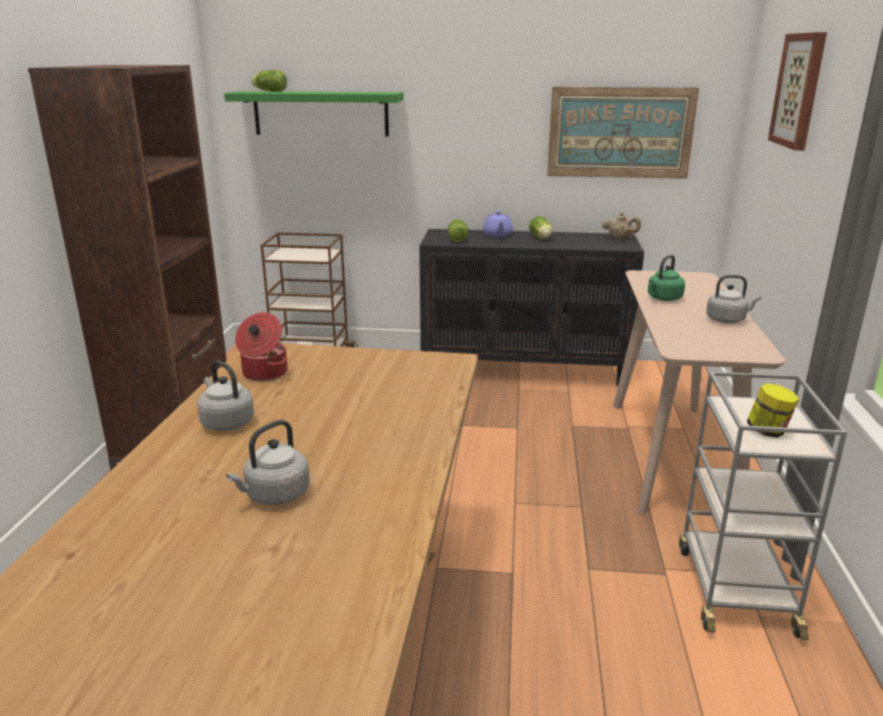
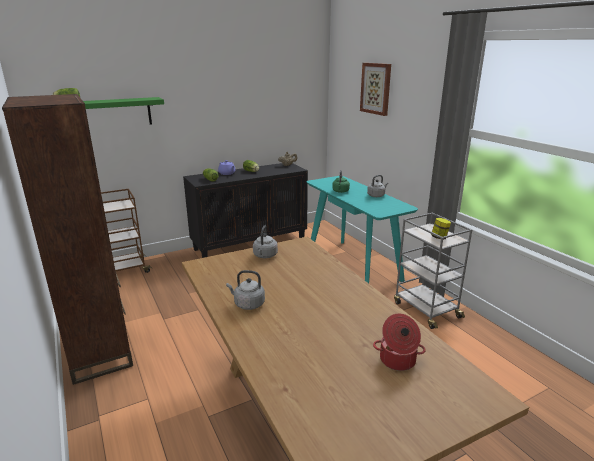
camera: 35 degrees left, 0 degrees up
grey kettle [226,420,310,505] -> grey kettle moved to [253,225,278,258]
cooking pot [235,312,288,381] -> cooking pot moved to [373,314,426,371]
picture [547,87,699,179] -> none
beige console table [613,270,786,514] -> turquoise console table [307,176,418,283]

